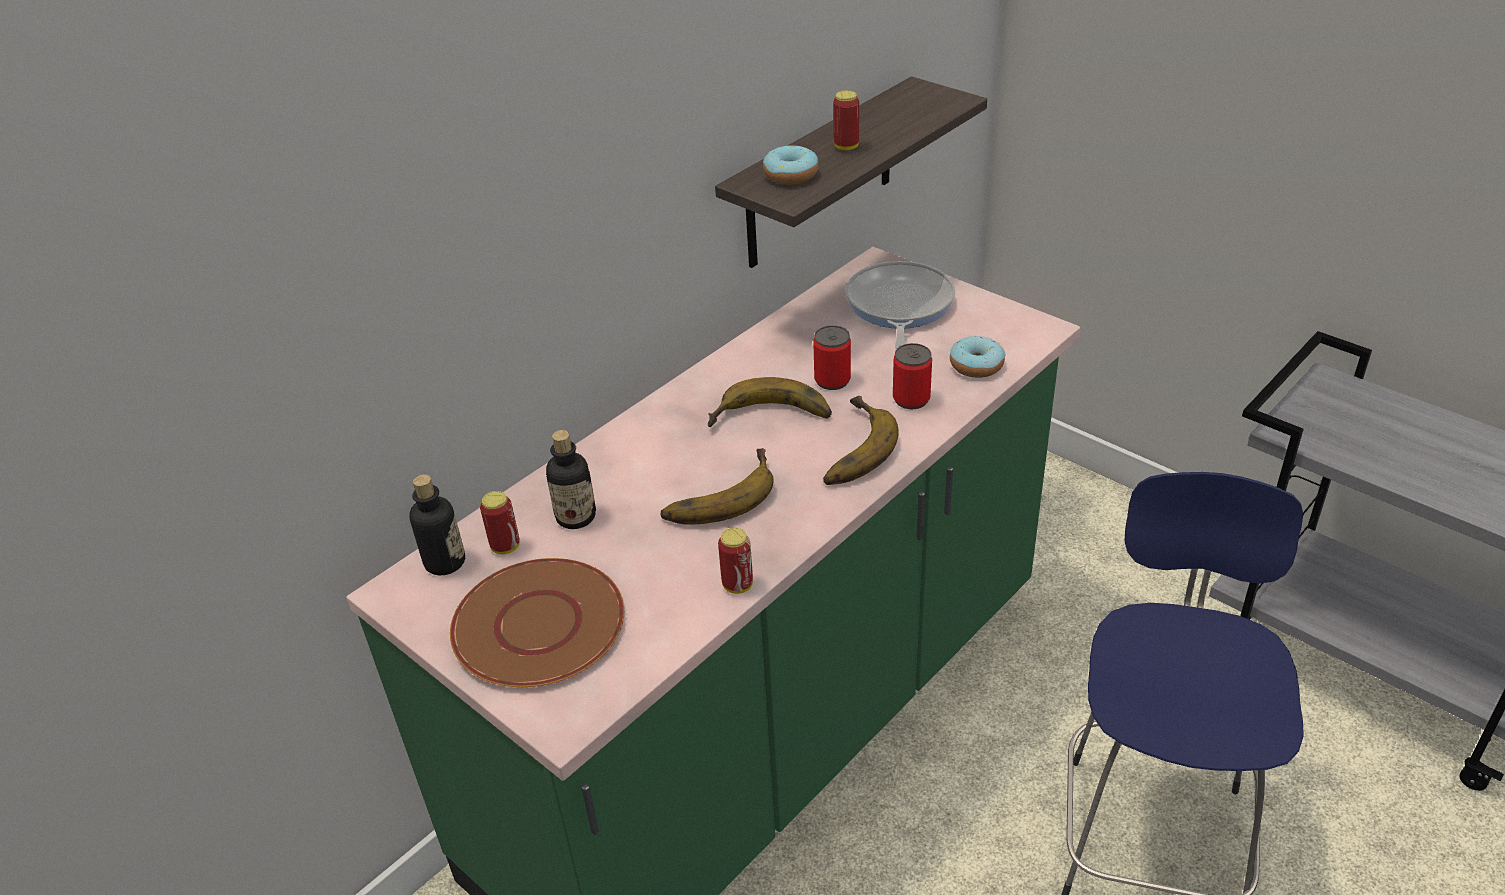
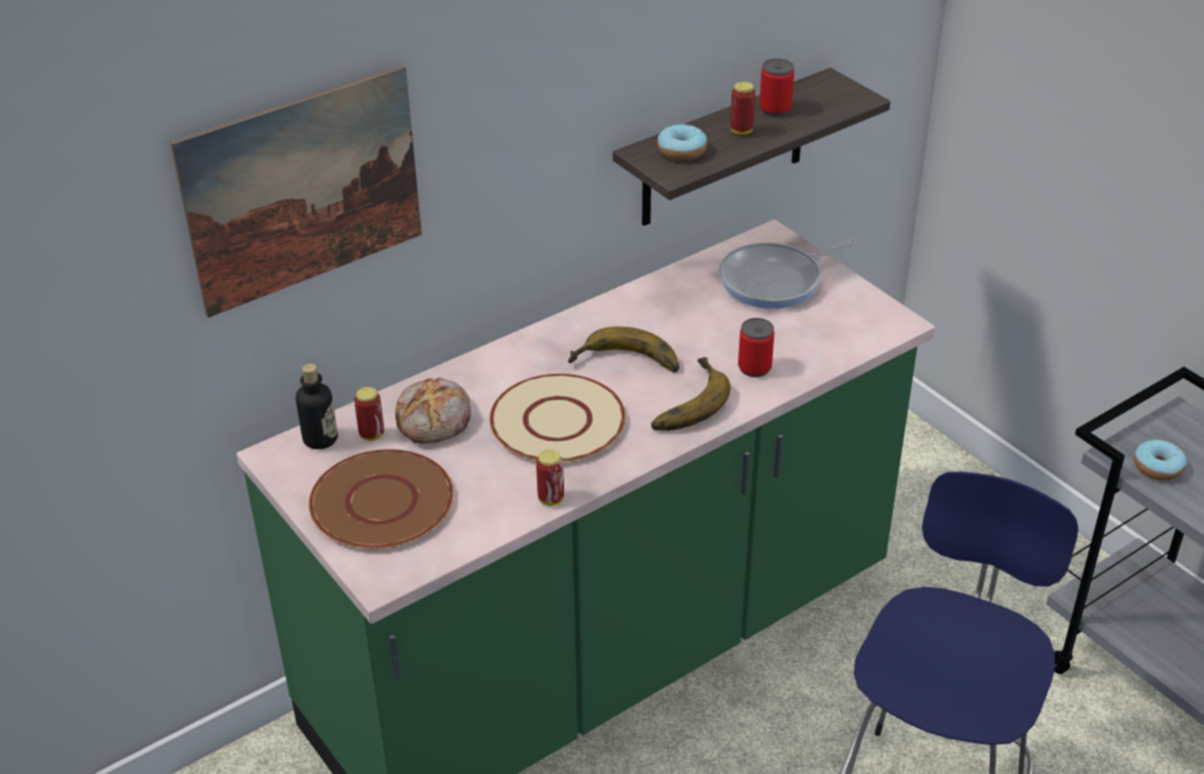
camera: 10 degrees right, 0 degrees up
bottle [546,430,596,529] -> bread [395,378,471,444]
banana [660,448,774,525] -> beige plate [490,374,625,462]
can [813,325,851,390] -> can moved to [759,59,794,116]
frying pan [845,261,955,349] -> frying pan turned 135 degrees counterclockwise [719,239,857,309]
donut [950,336,1005,378] -> donut moved to [1134,440,1187,481]
none -> picture [170,65,422,318]

